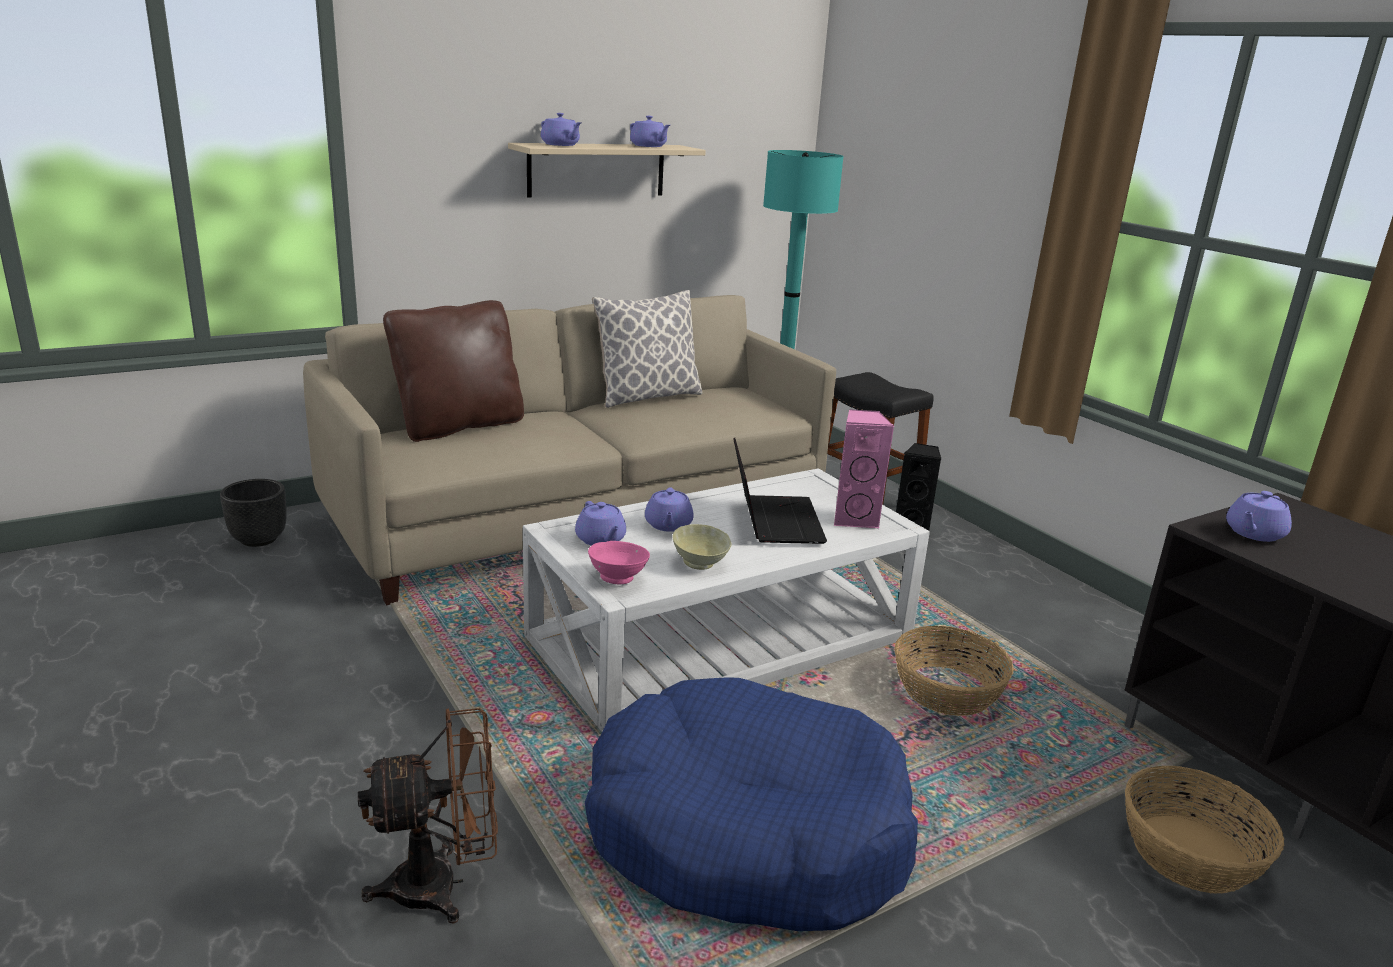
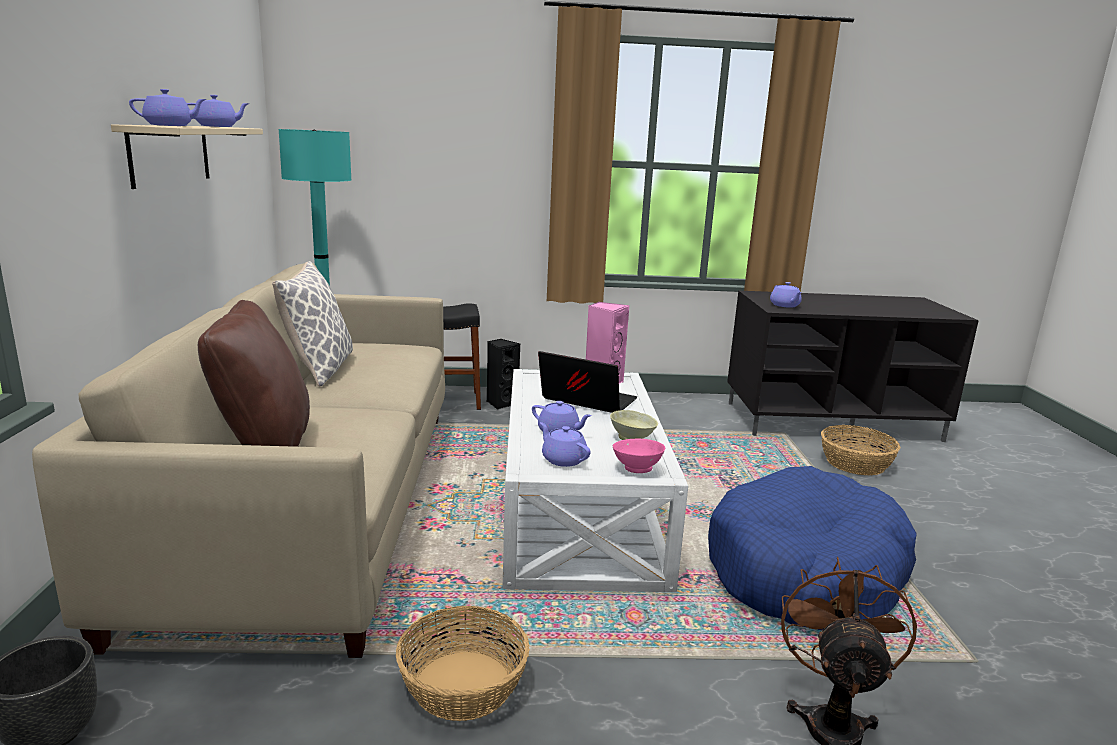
camera: 60 degrees left, 5 degrees down
purple teapot [575,501,626,546] -> purple teapot turned 135 degrees counterclockwise [540,422,591,467]
basket [894,626,1014,716] -> basket moved to [396,606,530,721]

